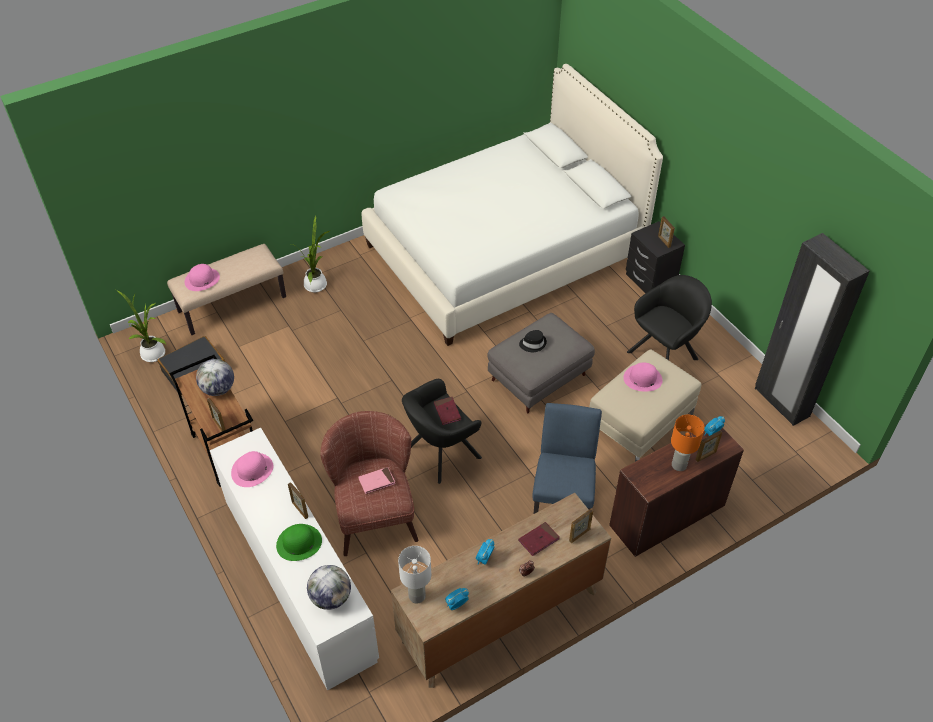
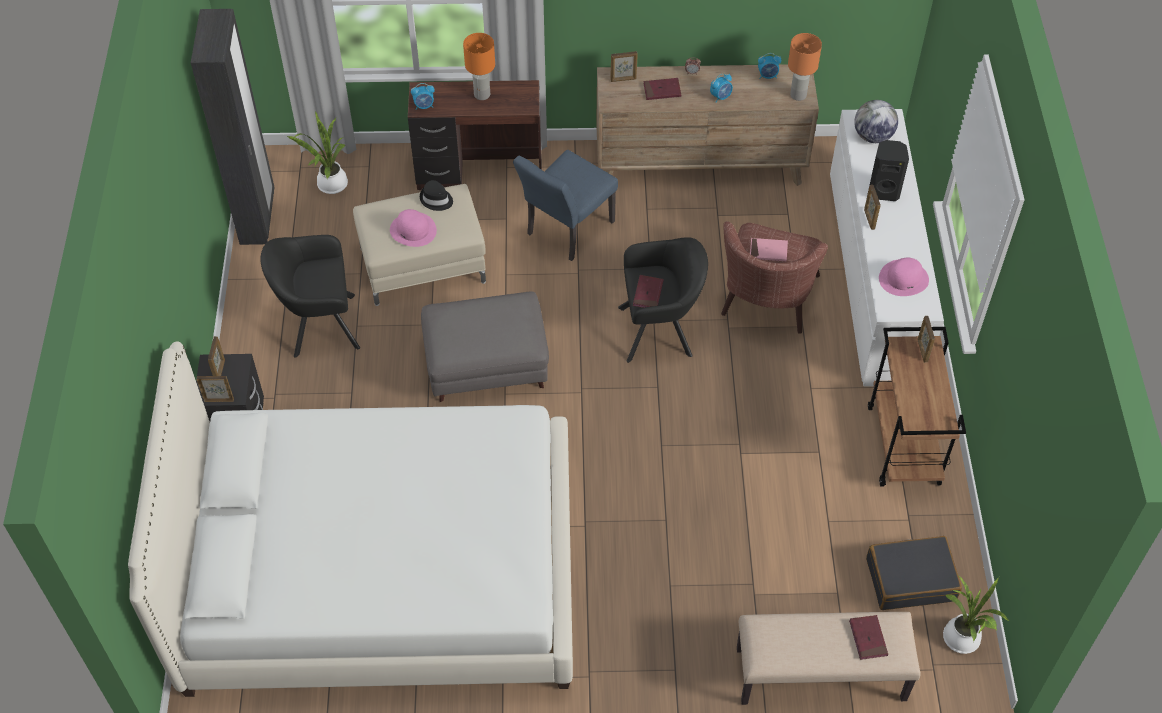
camera: 150 degrees left, 5 degrees up
pink hat [185,264,220,291] -> red book [849,615,888,660]
globe [196,359,234,396] -> none
green hat [276,524,322,561] -> black speaker [867,140,909,201]
potted plant [291,216,331,292] -> potted plant moved to [287,111,348,194]
white table lamp [398,546,431,604] -> orange table lamp [788,33,822,101]
black hat [519,330,547,352] -> black hat moved to [420,180,453,211]
picture frame [695,430,722,462] -> picture frame moved to [196,376,234,402]

